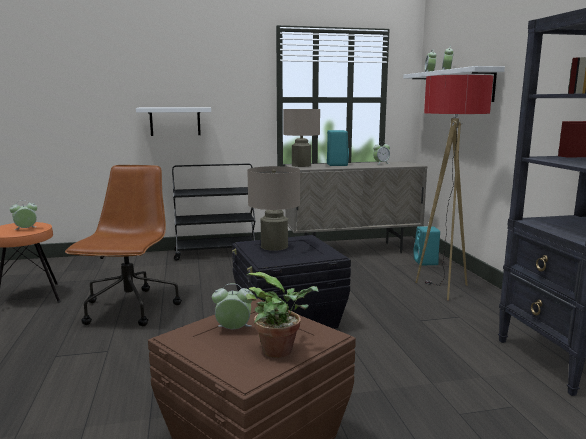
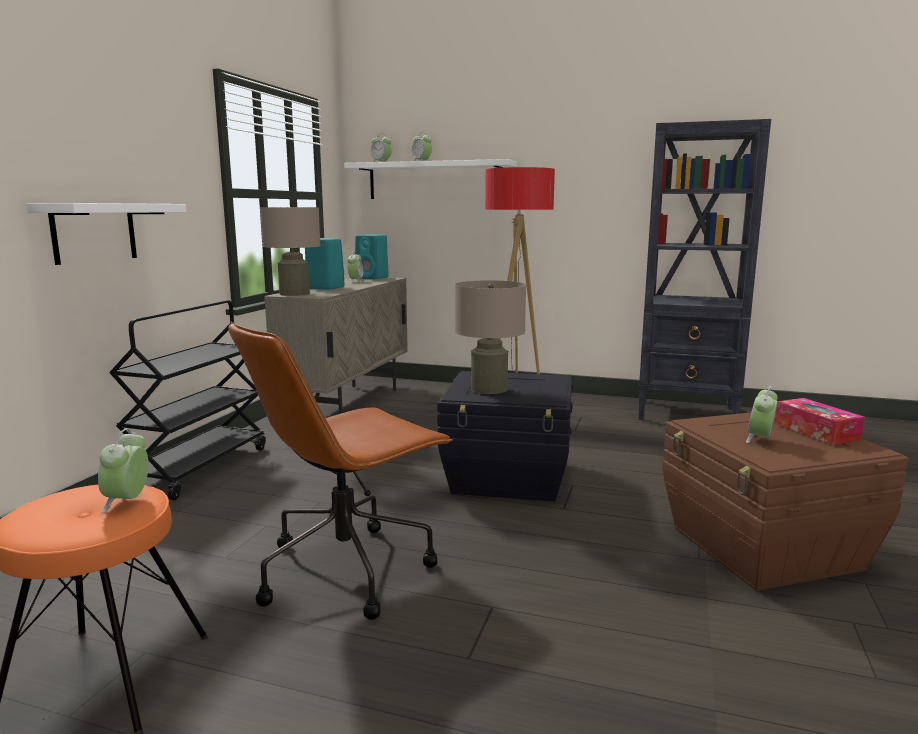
camera: 60 degrees left, 0 degrees up
brown office chair [65,165,182,326] -> brown office chair turned 75 degrees counterclockwise [228,322,452,620]
potted plant [246,272,319,358] -> tissue box [775,398,865,445]
turquoise speaker [413,226,440,265] -> turquoise speaker moved to [355,234,389,279]

